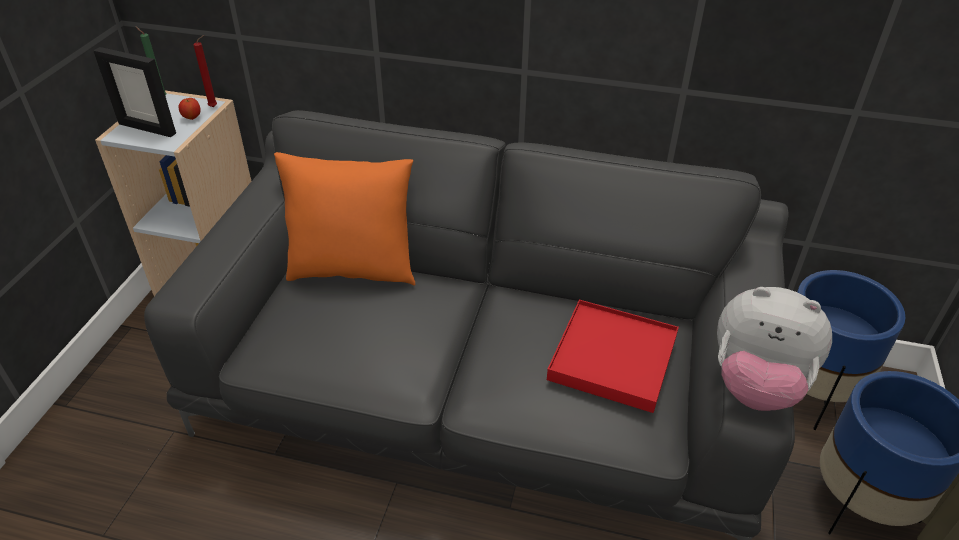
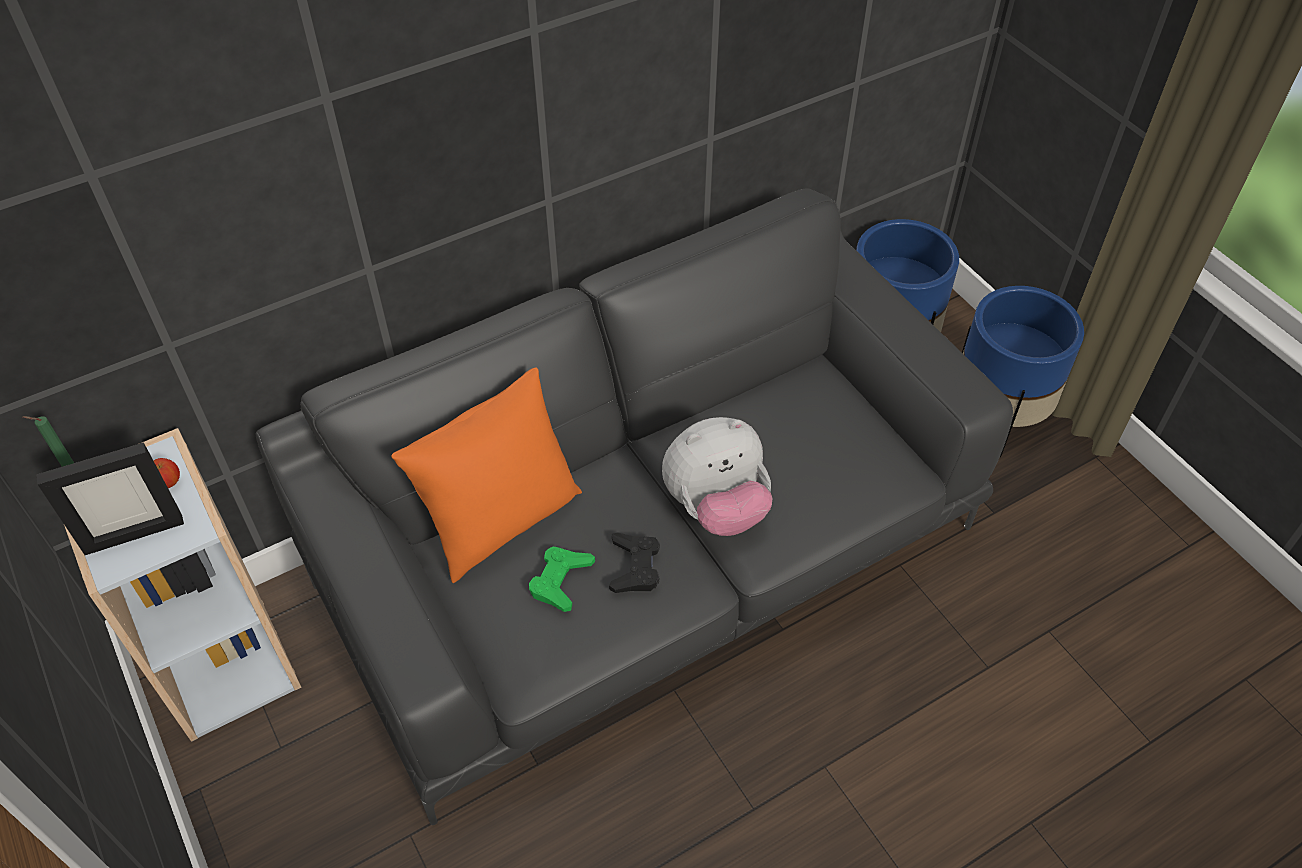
camera: 45 degrees left, 10 degrees up
red candle [193,35,217,107] -> none
red tray [547,299,679,413] -> none
plush toy [717,287,832,411] -> plush toy moved to [662,417,772,536]
none -> green game controller [529,546,595,612]
none -> black game controller [609,532,660,593]

